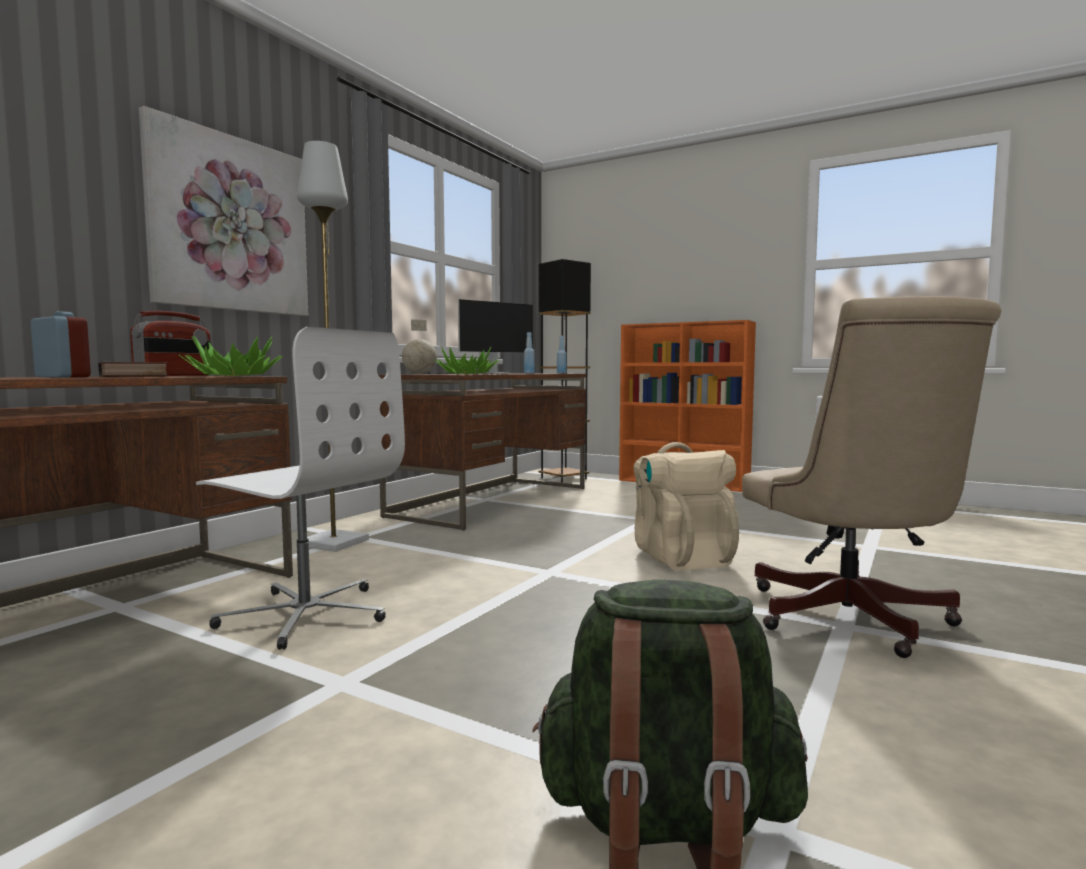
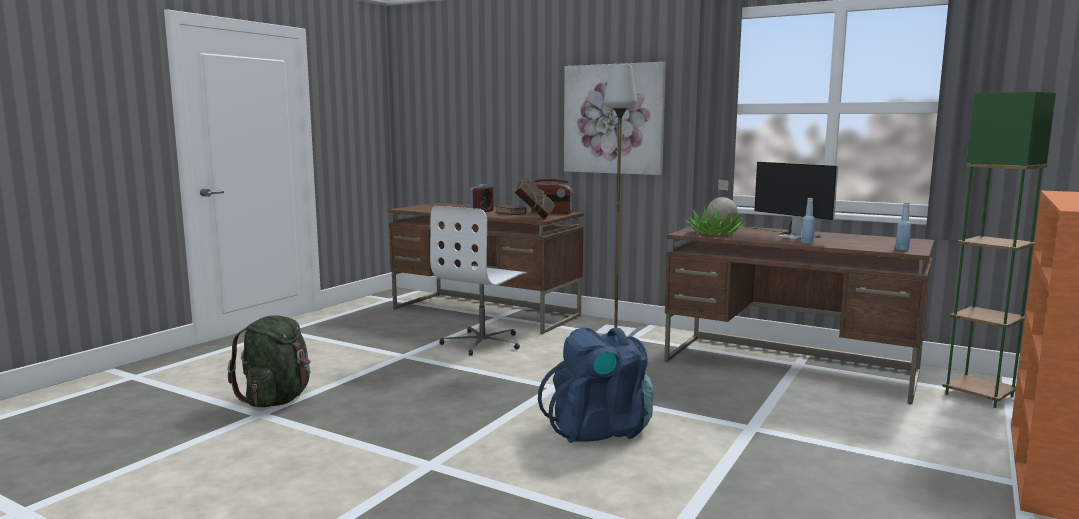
camera: 90 degrees right, 5 degrees up
potted plant [179,336,283,376] -> book [515,178,555,219]
black floor lamp [539,259,591,483] -> green floor lamp [942,92,1056,408]
beige backpack [633,442,739,570] -> blue backpack [538,327,654,443]
beige office chair [742,296,1001,658] -> none

